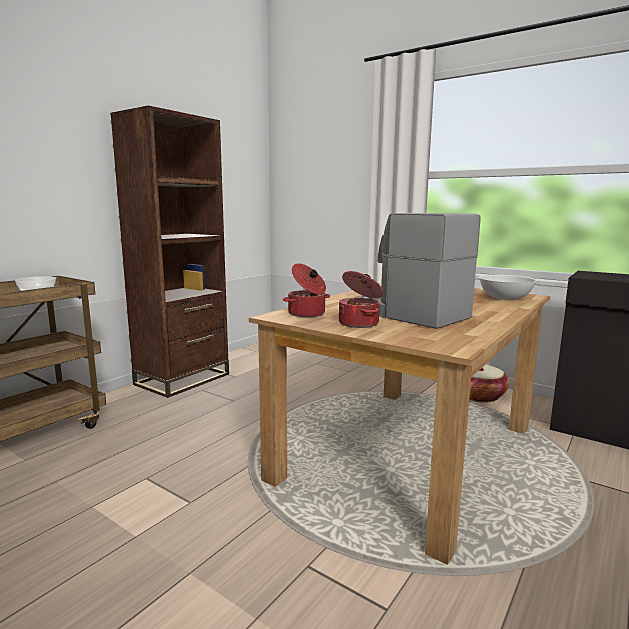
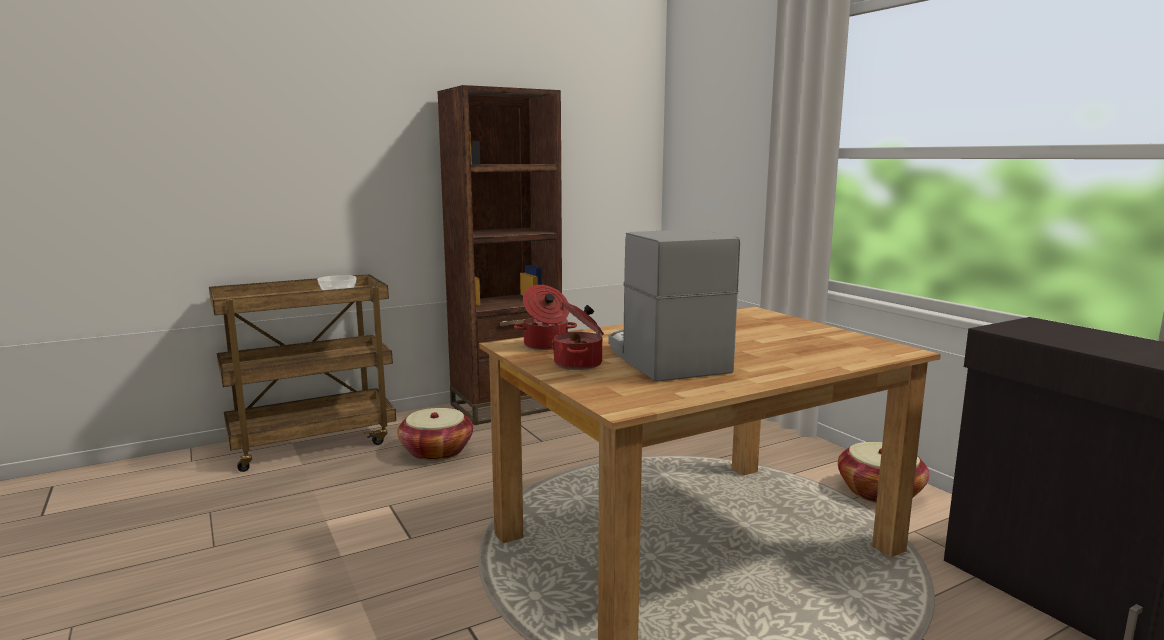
camera: 25 degrees right, 0 degrees up
white bowl [479,275,538,300] -> none
none -> basket [398,408,473,461]

